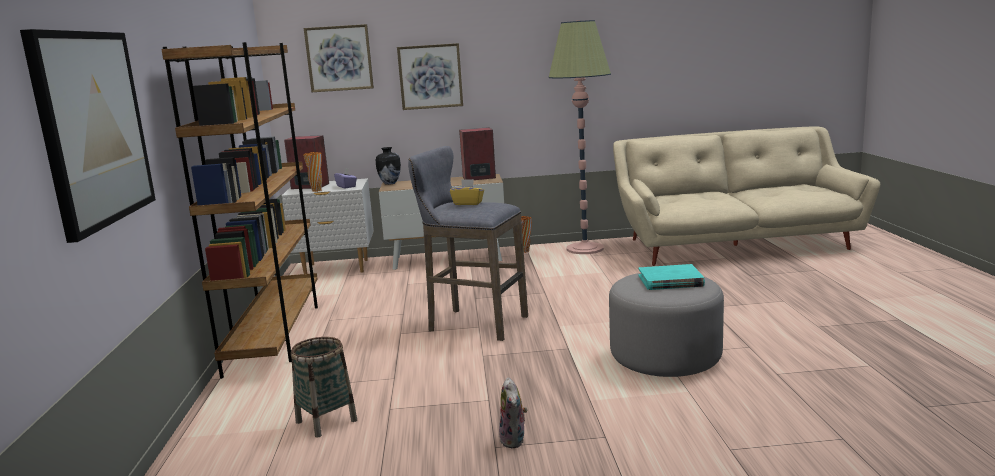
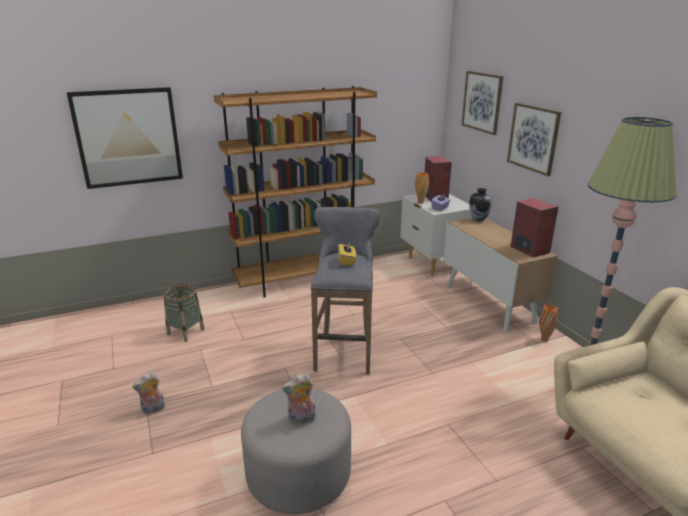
camera: 70 degrees right, 10 degrees up
turquoise book [638,264,705,290] -> plush toy [281,373,316,425]

